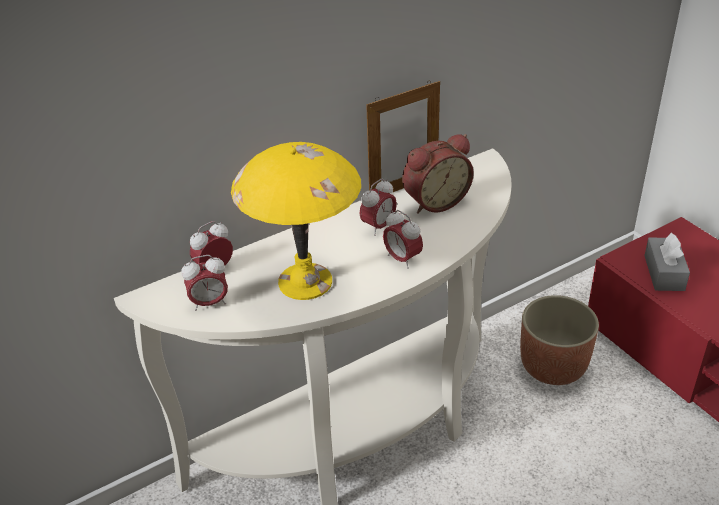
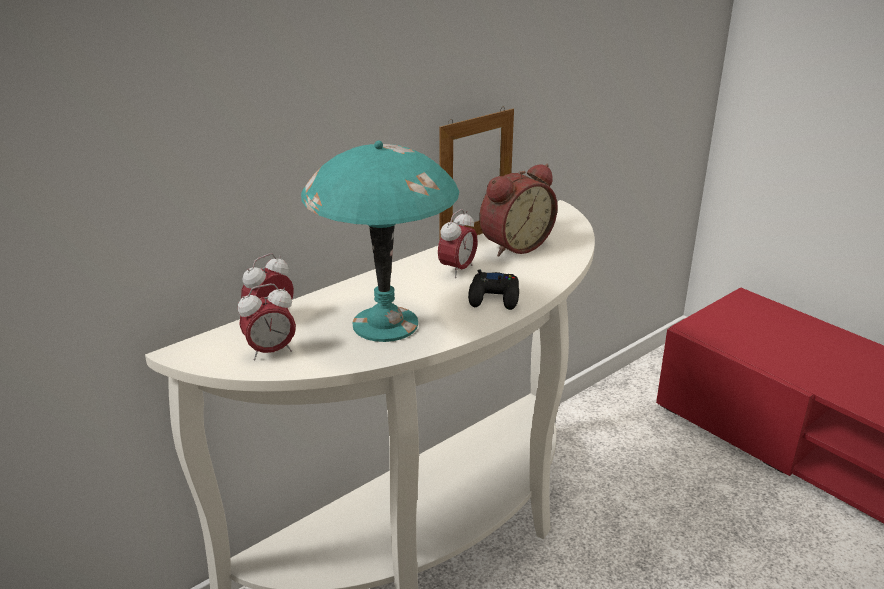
camera: 10 degrees left, 10 degrees down
yellow table lamp [231,142,361,300] -> turquoise table lamp [301,141,459,342]
alarm clock [383,210,423,269] -> black game controller [468,270,519,310]
planter [520,295,599,385] -> none
grey tissue box [644,233,690,291] -> none

